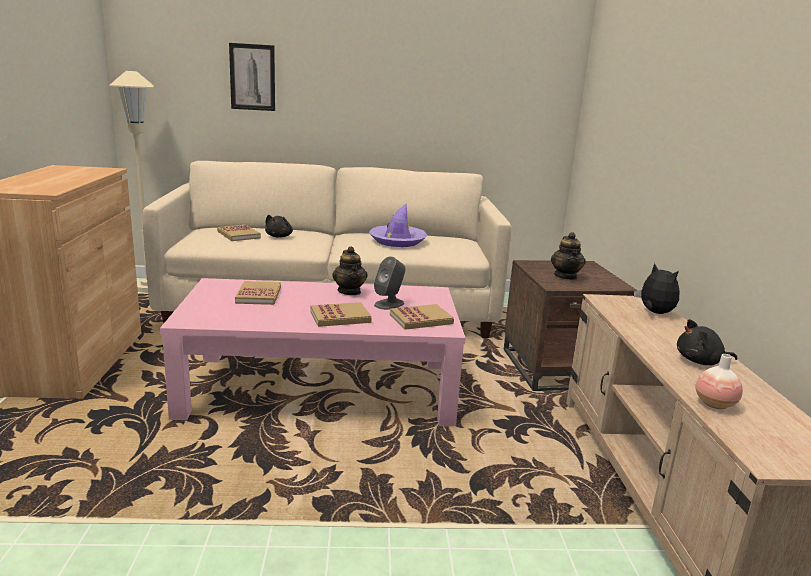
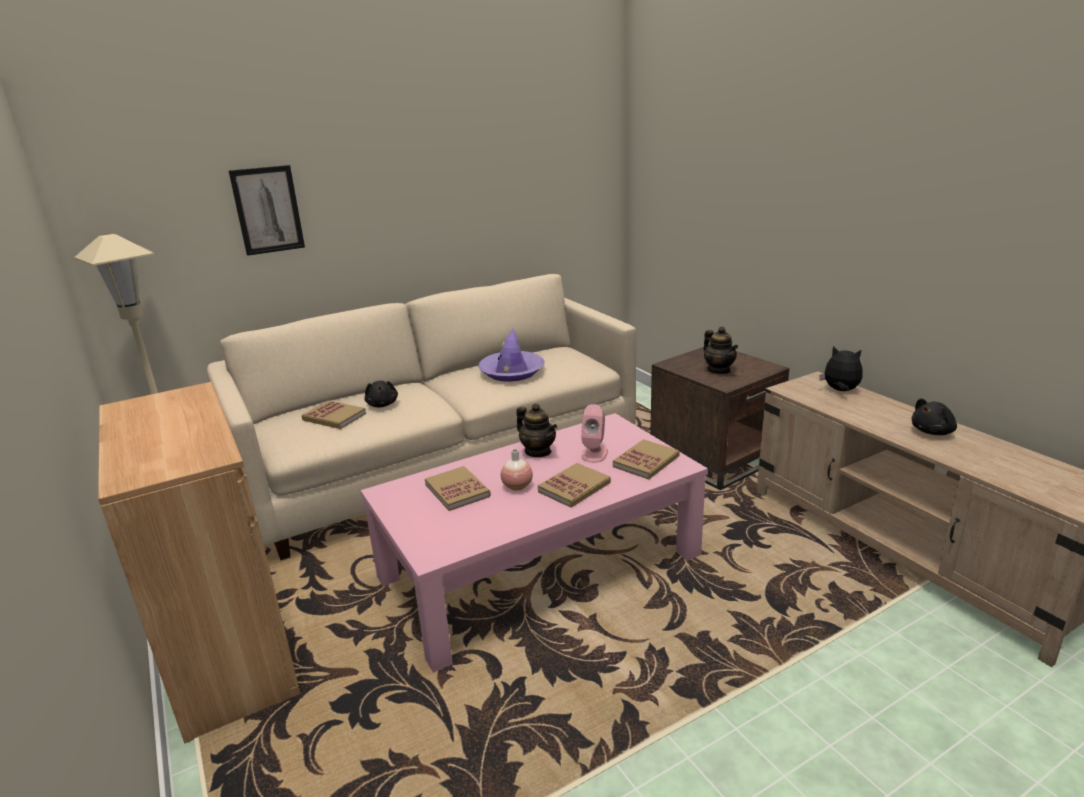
camera: 25 degrees left, 5 degrees up
grey speaker [374,256,406,310] -> pink speaker [581,404,608,463]
vase [696,354,743,409] -> vase moved to [501,449,533,490]

